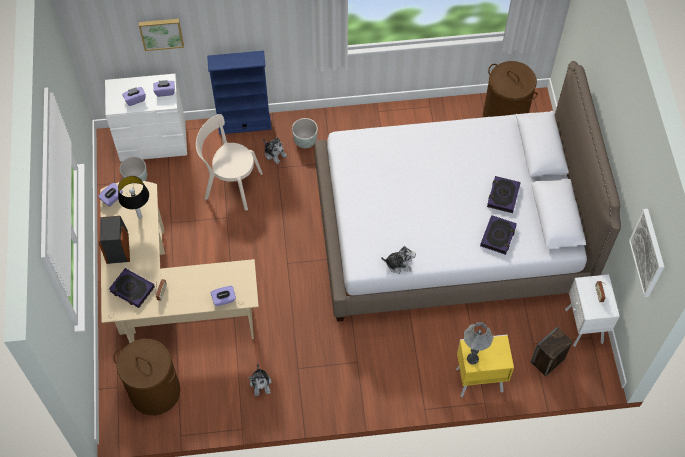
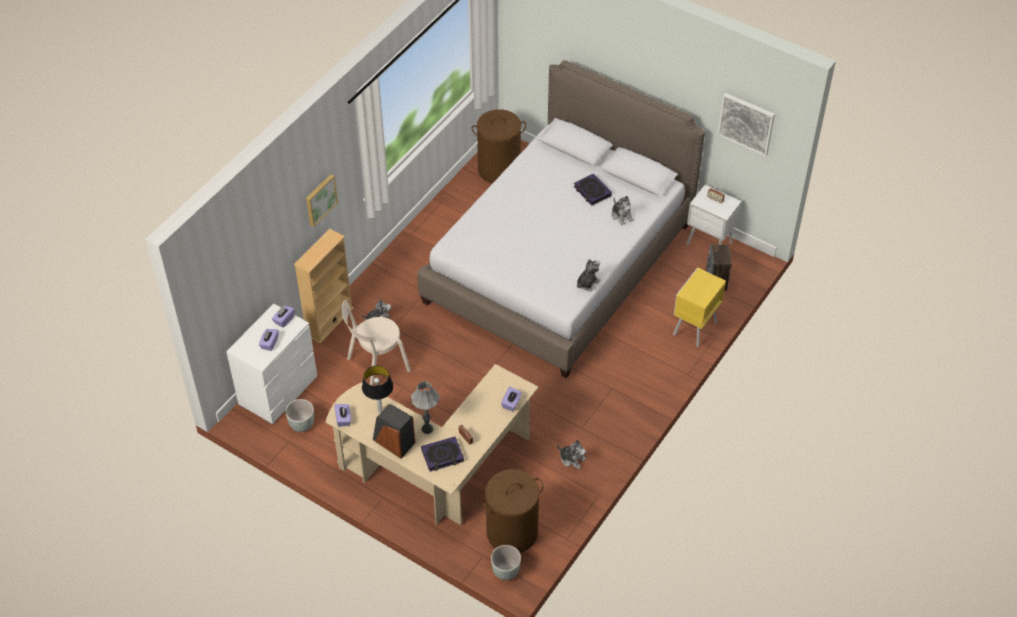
camera: 50 degrees left, 10 degrees down
picture [139,19,184,51] -> picture moved to [306,174,338,227]
blue bookcase [207,51,272,134] -> beige bookcase [294,229,354,344]
grey planter [292,118,318,148] -> grey planter moved to [491,545,521,580]
grey table lamp [464,322,494,365] -> grey table lamp moved to [411,381,440,434]
book [480,215,517,255] -> plush toy [611,196,633,225]

